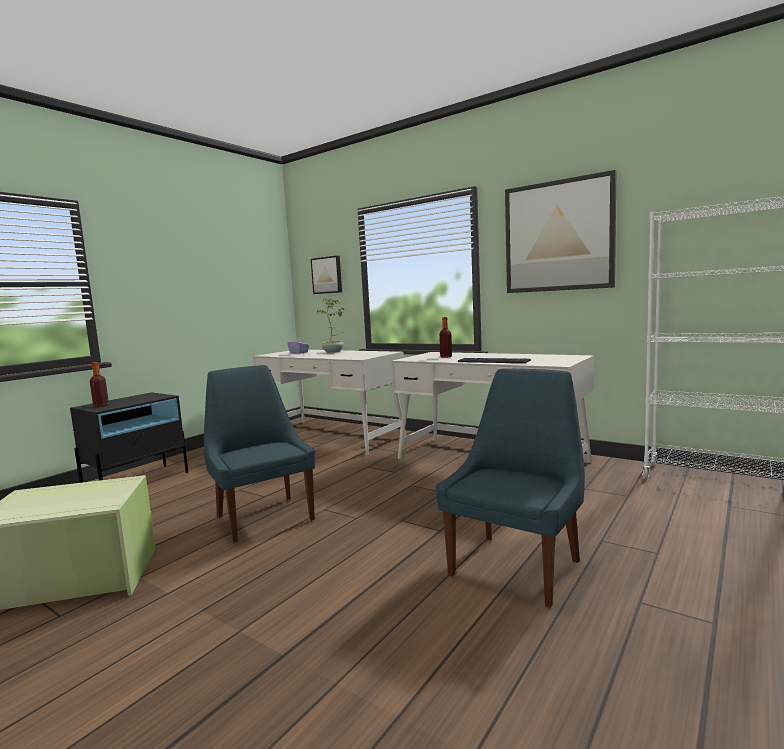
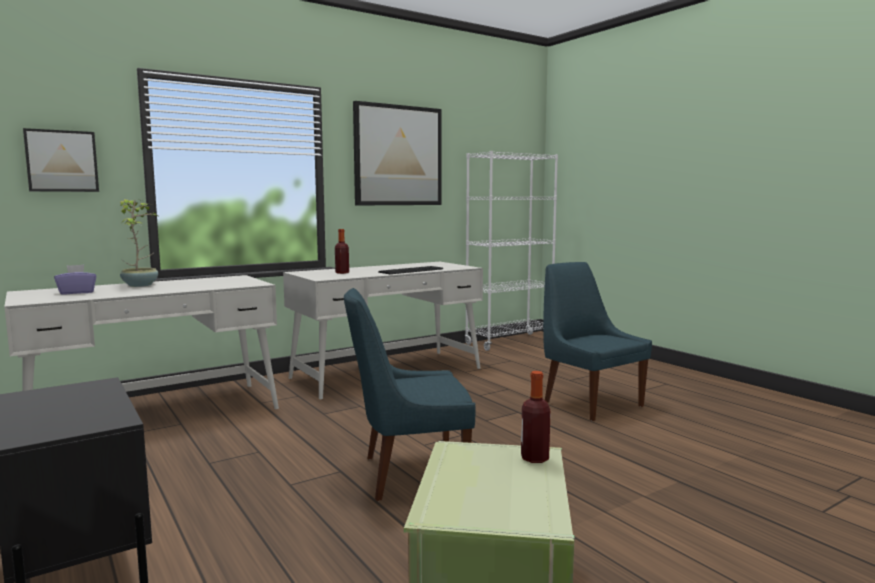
camera: 70 degrees left, 0 degrees up
bottle [90,362,109,407] -> bottle moved to [521,371,551,463]

